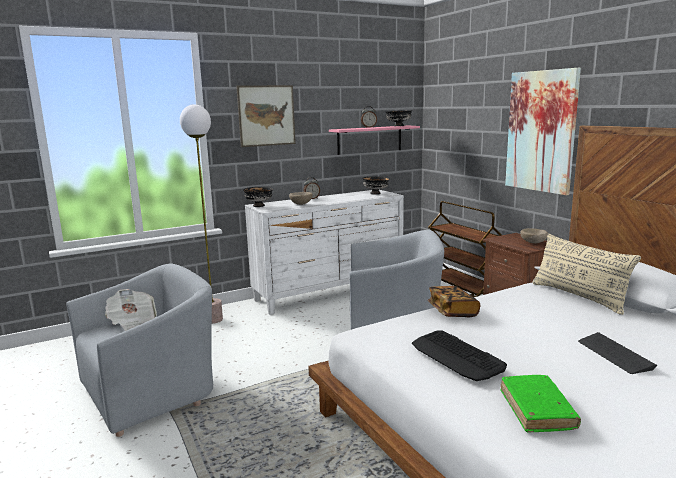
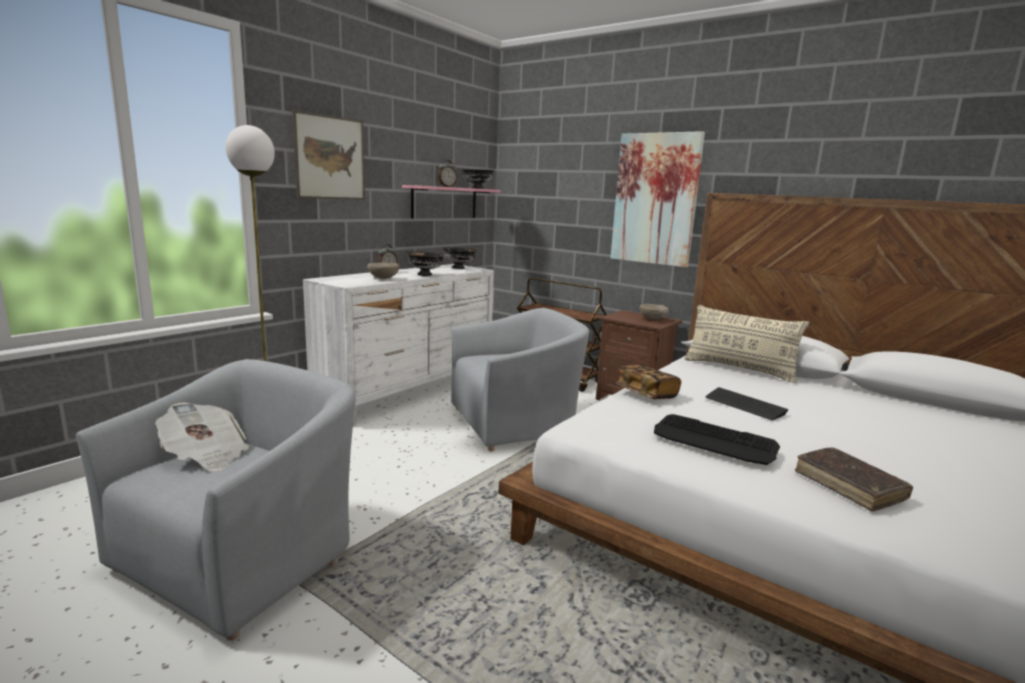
camera: 25 degrees left, 0 degrees up
black bowl [243,187,273,207] -> black bowl moved to [408,252,444,276]
green book [501,375,581,433] -> brown book [795,447,913,512]
keyboard [578,332,657,374] -> keyboard moved to [706,387,789,420]

